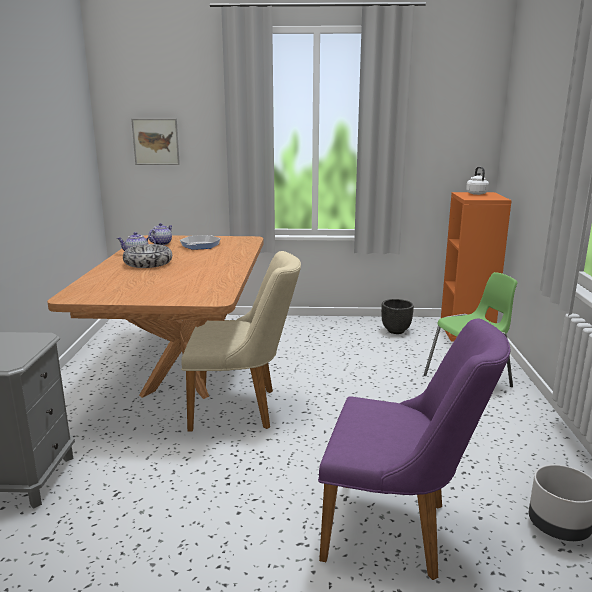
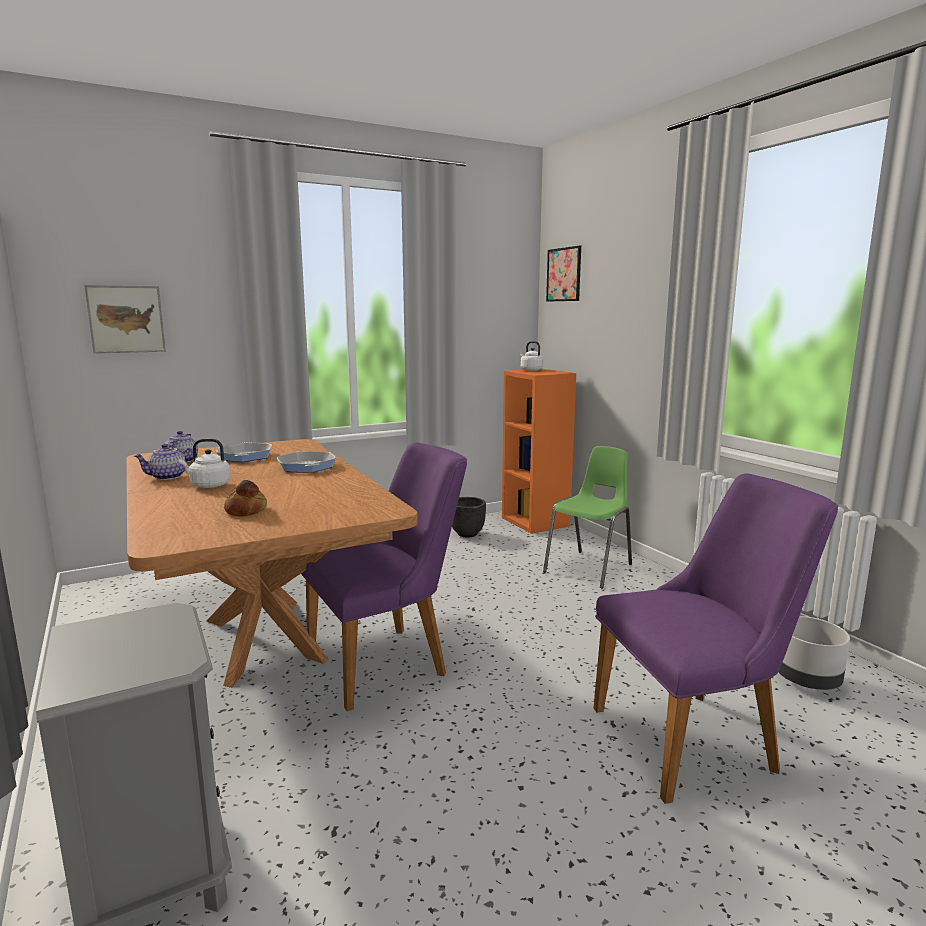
camera: 30 degrees left, 5 degrees down
bowl [123,244,172,268] -> white kettle [179,439,231,488]
beige chair [181,251,301,432] -> purple chair [301,442,467,711]
none -> bread [224,480,267,517]
none -> frying pan [277,451,336,473]
none -> picture [546,246,581,302]

